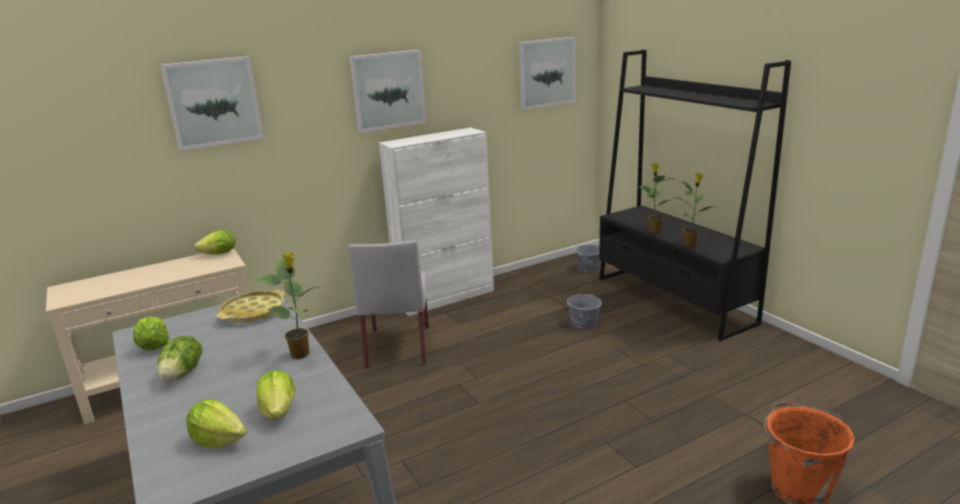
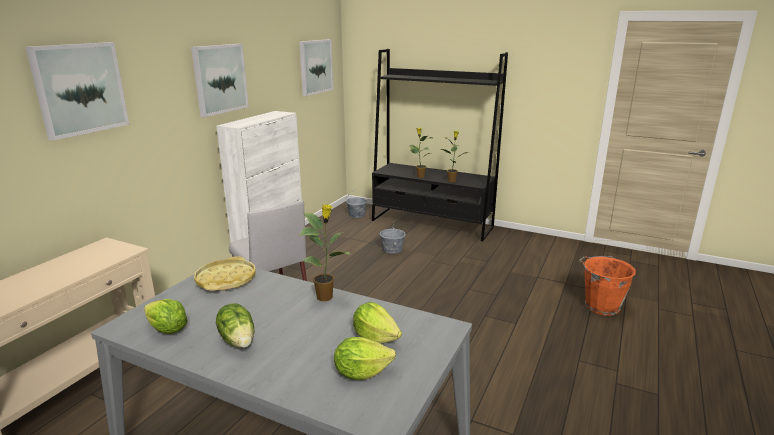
camera: 35 degrees left, 0 degrees up
lettuce [194,230,235,255] -> none

